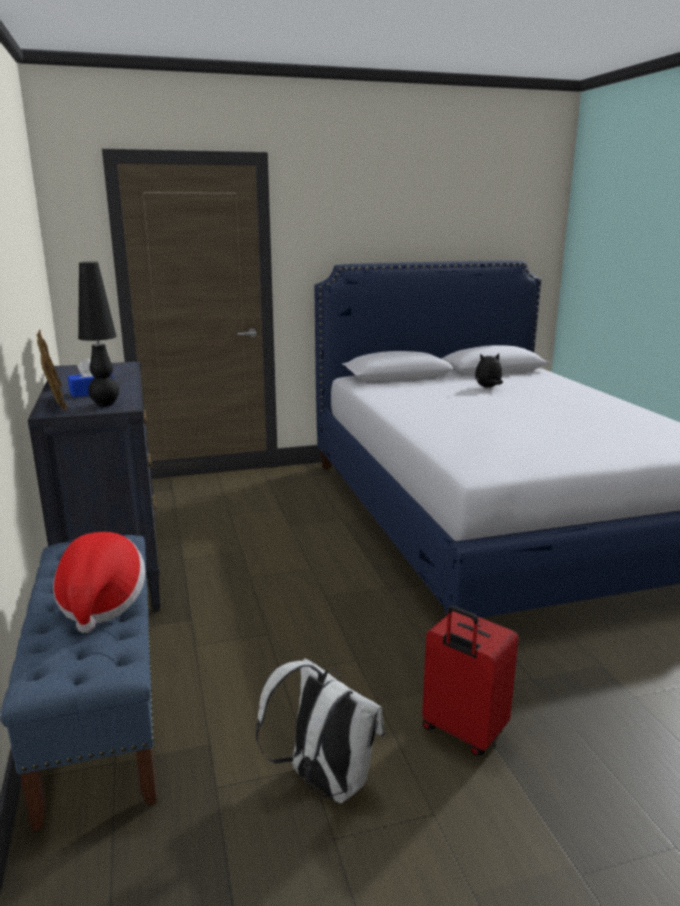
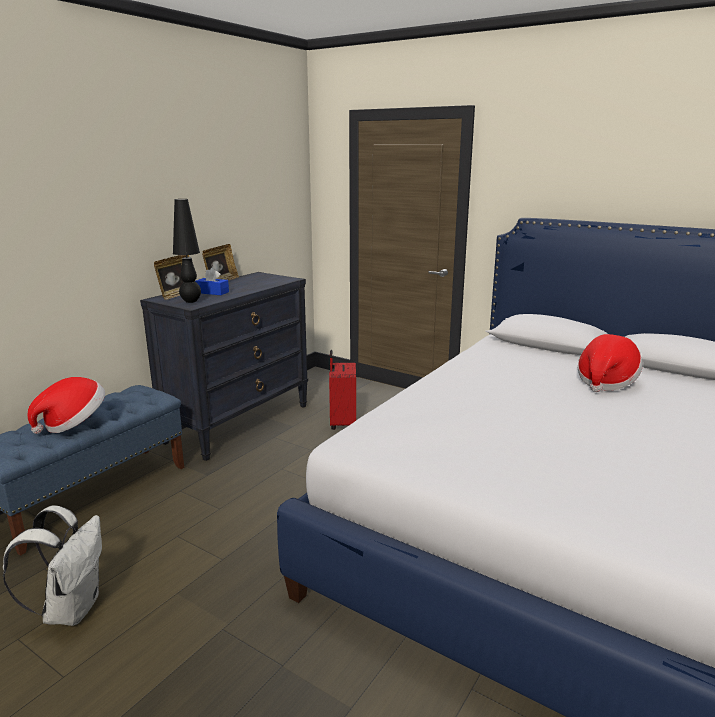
camera: 50 degrees right, 0 degrees up
red suitcase [422,606,519,755] -> red suitcase moved to [329,350,356,430]
plush toy [475,353,503,388] -> hat [578,334,642,392]

